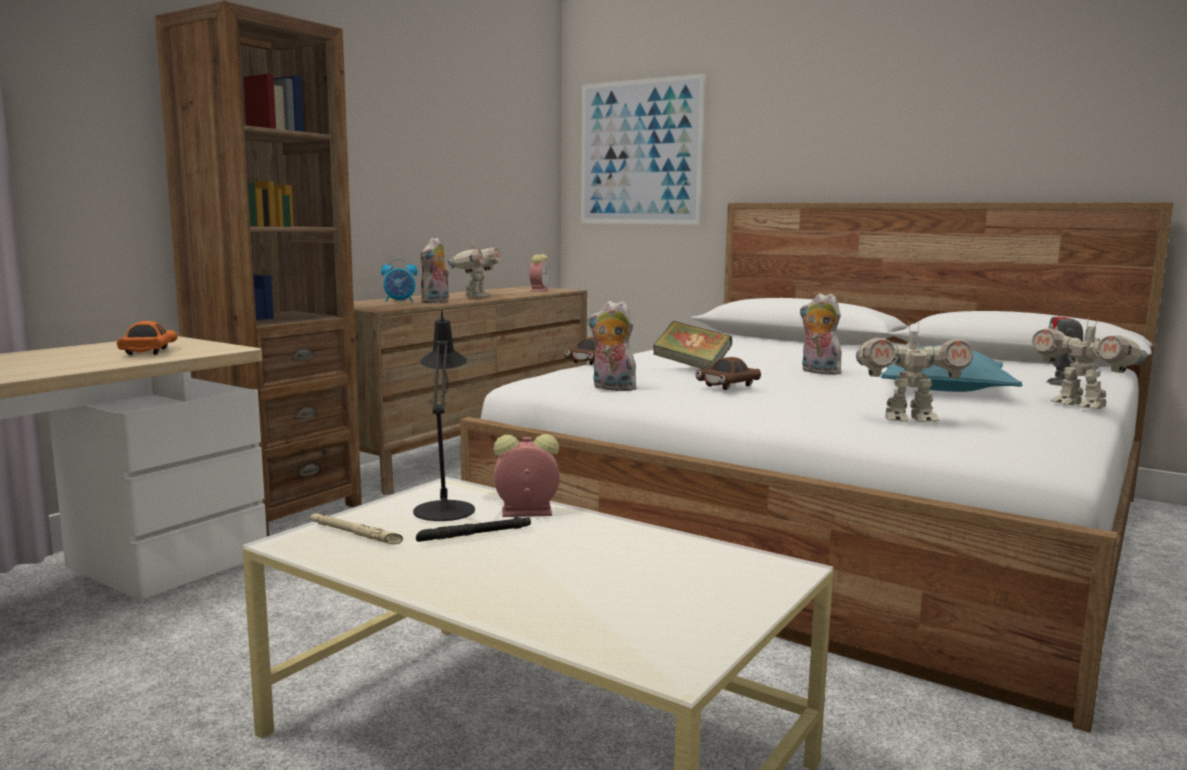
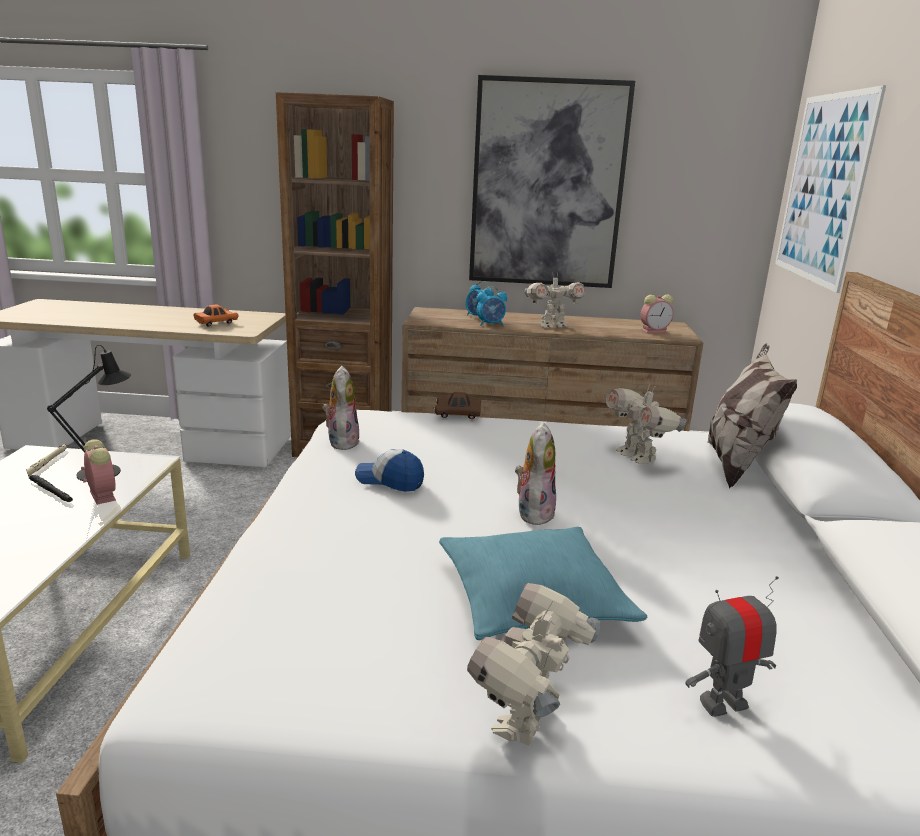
camera: 60 degrees right, 10 degrees up
plush toy [421,237,449,304] -> alarm clock [476,287,507,326]
book [653,321,732,369] -> none
brown toy car [696,357,761,390] -> cap [355,449,424,492]
toy robot [856,321,973,422] -> toy robot moved to [606,383,687,464]
none -> picture [469,75,635,288]
none -> pillow [707,343,797,489]

